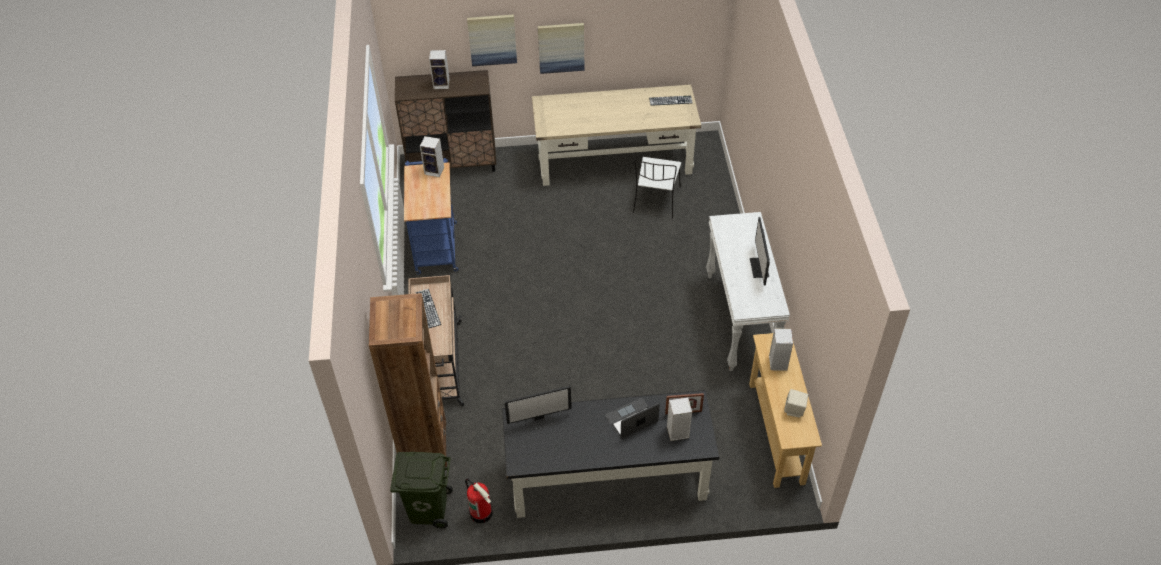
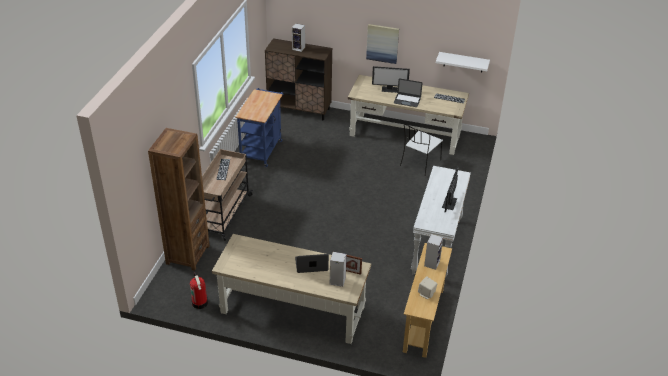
camera: 20 degrees right, 10 degrees down
green trash can [390,452,453,528] -> none
speaker [420,136,444,177] -> none
picture [467,14,517,66] -> none
black desk [502,390,719,518] -> beige desk [212,234,371,344]
monitor [504,386,572,431] -> monitor moved to [372,66,410,93]
none -> laptop [394,78,422,107]
none -> white shelf [436,52,490,72]

